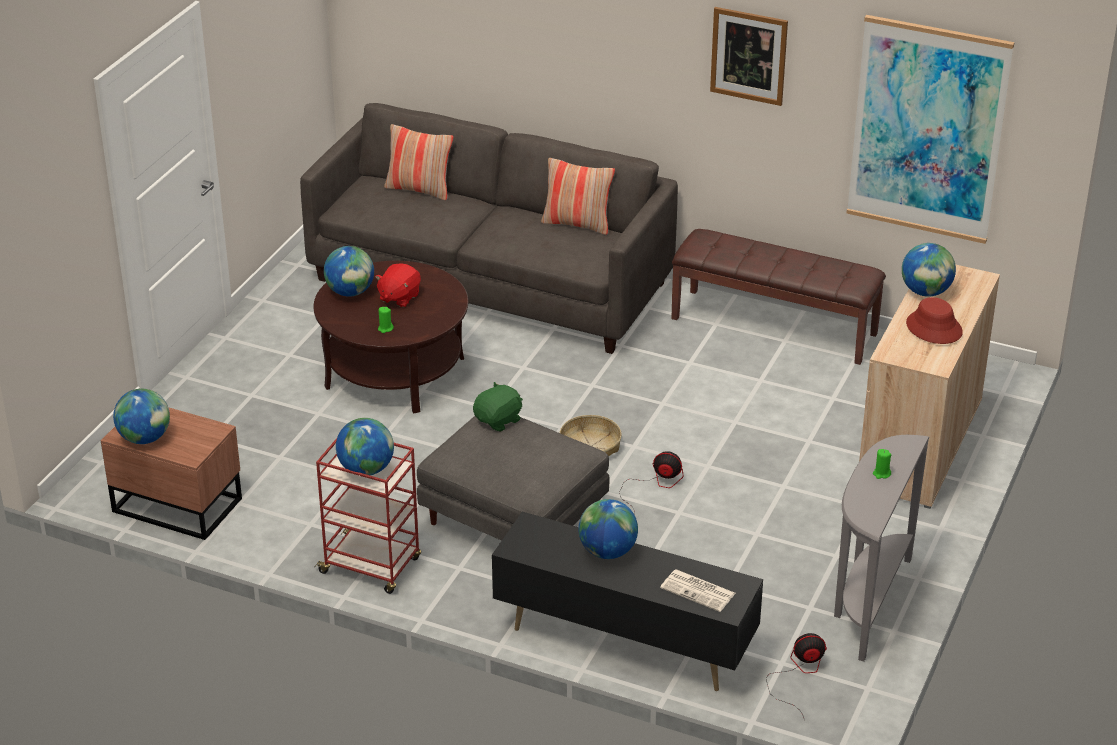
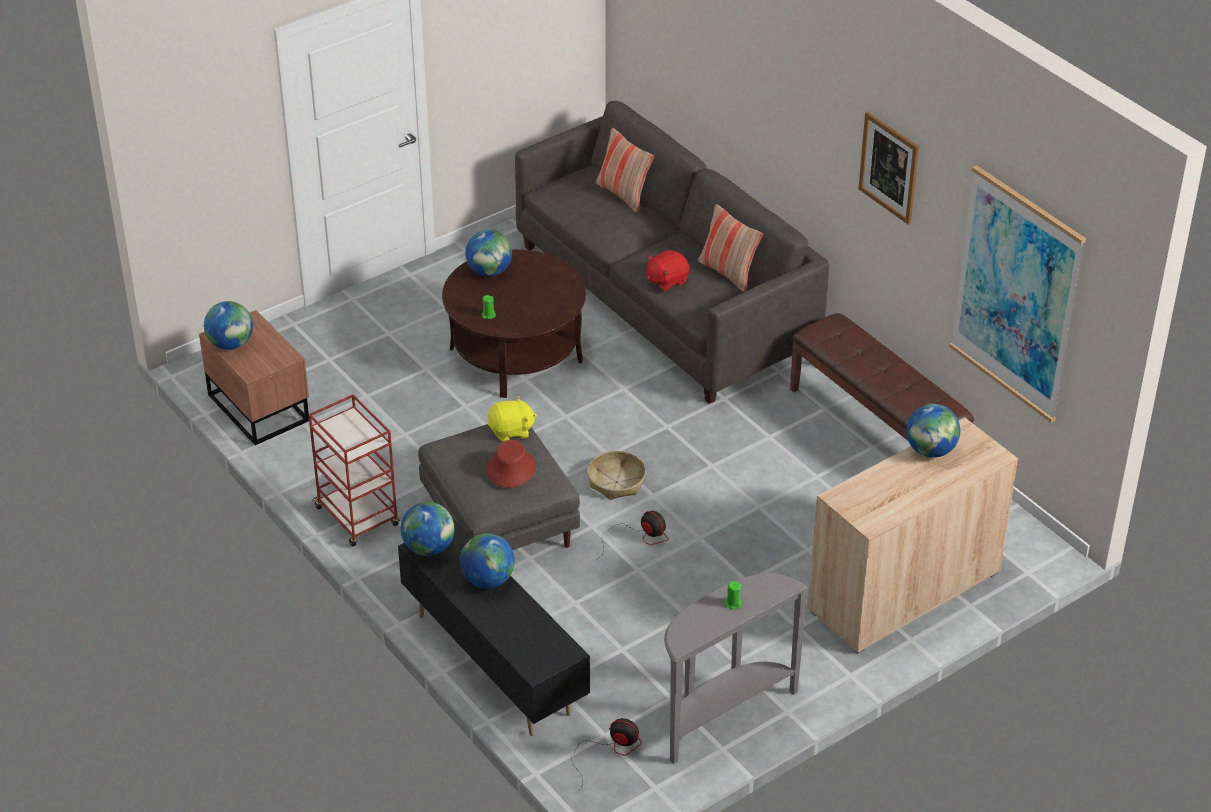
camera: 30 degrees right, 5 degrees up
globe [336,418,394,475] -> globe moved to [401,502,454,556]
red plush toy [375,264,421,307] -> red plush toy moved to [646,250,690,292]
green plush toy [473,382,523,432] -> yellow plush toy [488,396,537,442]
newspaper [660,569,736,612] -> none
red hat [906,297,963,344] -> red hat moved to [486,440,536,488]

